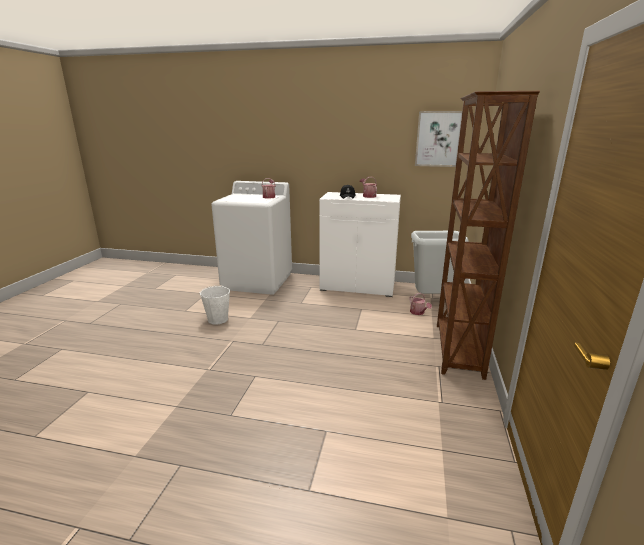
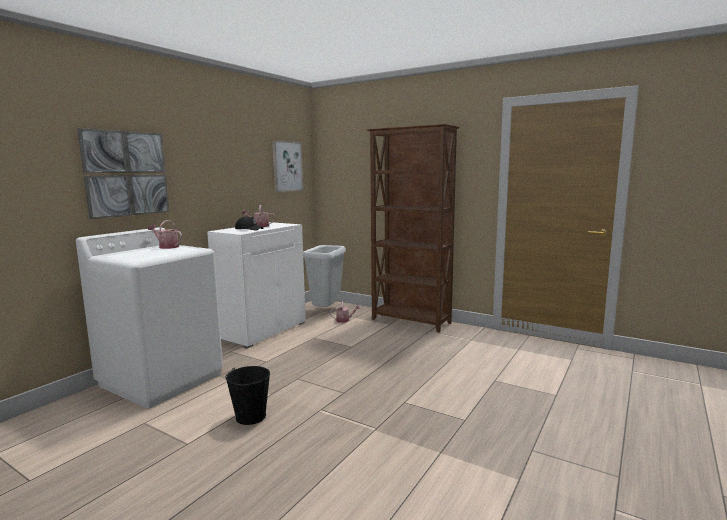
camera: 70 degrees left, 10 degrees down
white bucket [200,285,230,325] -> black bucket [225,366,270,425]
none -> picture [77,128,169,219]

